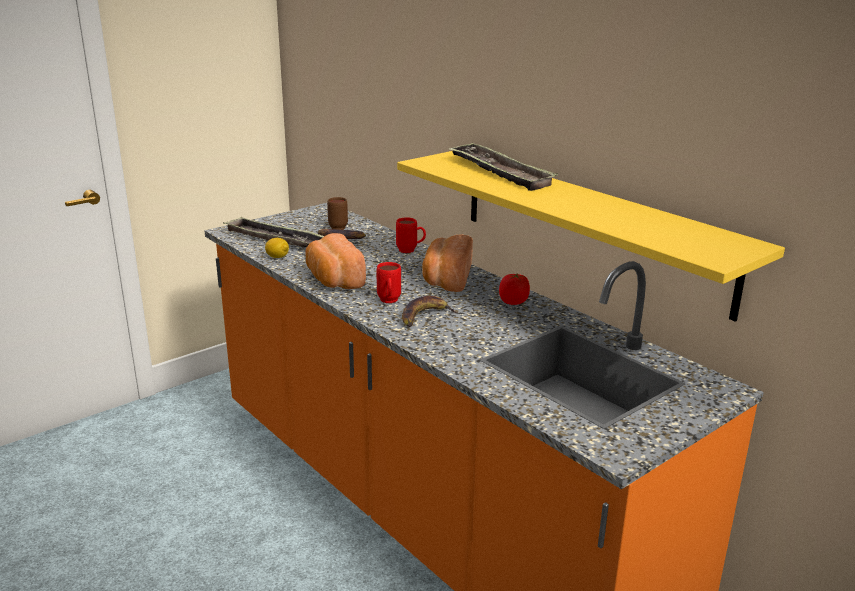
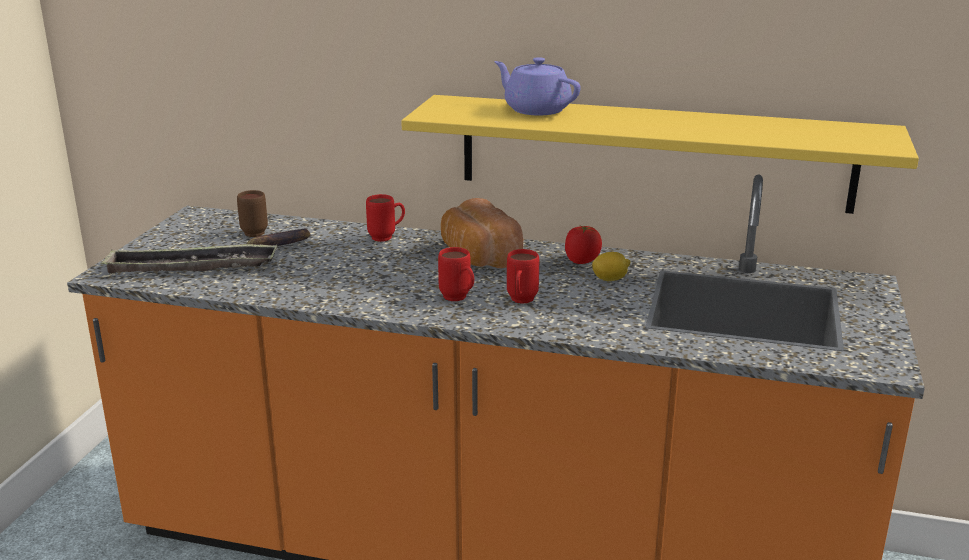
camera: 35 degrees left, 0 degrees up
lemon [265,238,289,258] -> lemon moved to [592,252,631,281]
bread [305,233,366,289] -> none
banana [402,296,458,327] -> red mug [507,249,539,304]
tray [449,143,558,191] -> purple teapot [494,57,581,115]

